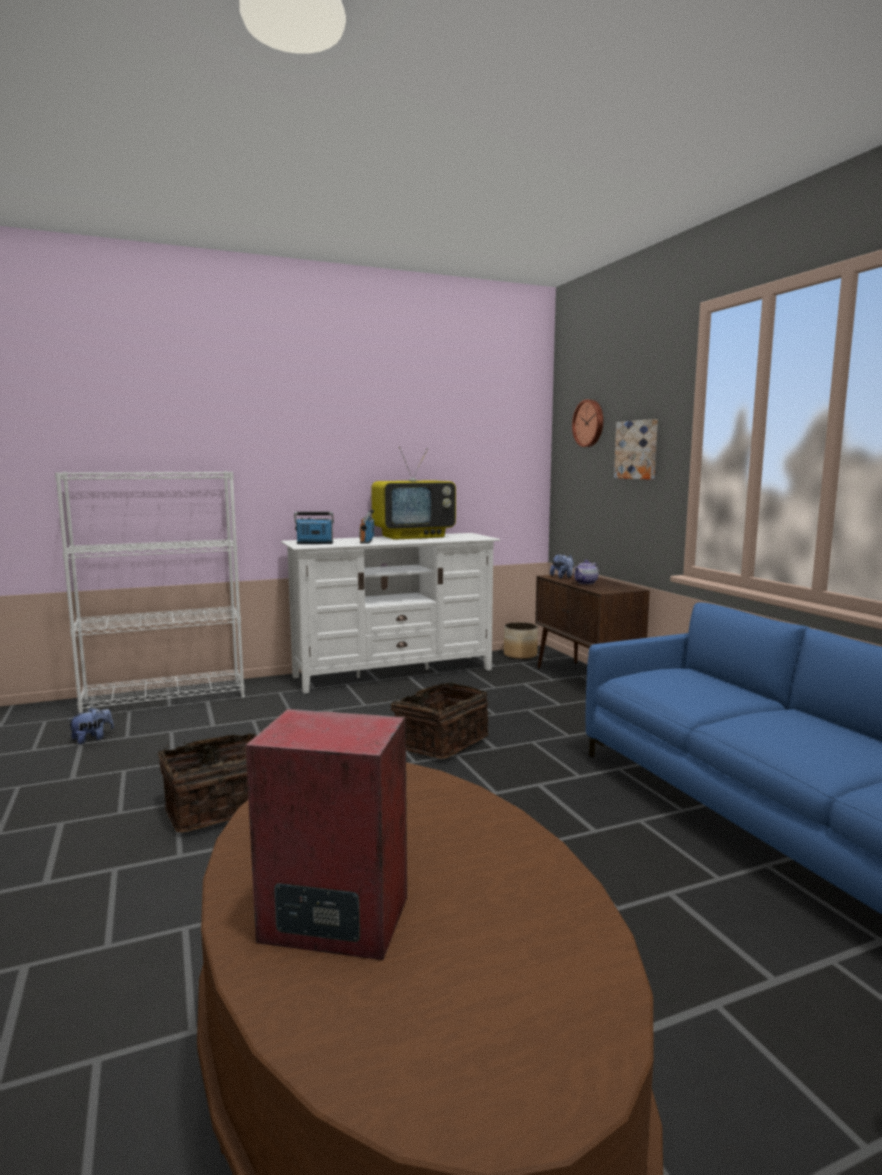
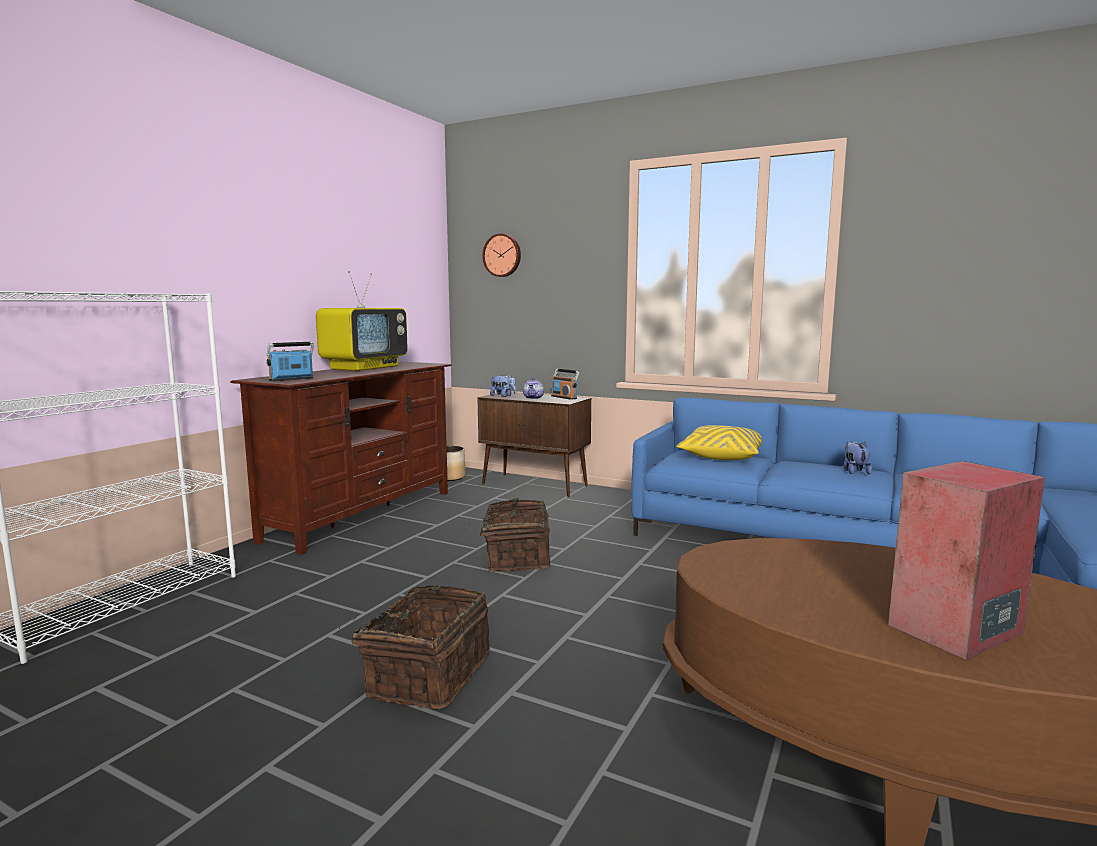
camera: 40 degrees left, 0 degrees up
plush toy [68,707,114,744] -> plush toy moved to [844,441,872,474]
white tv stand [281,533,500,693] -> brown tv stand [230,362,451,555]
radio [359,509,374,544] -> radio moved to [551,369,580,400]
picture [614,419,658,479] -> none
none -> yellow pillow [676,425,762,460]

